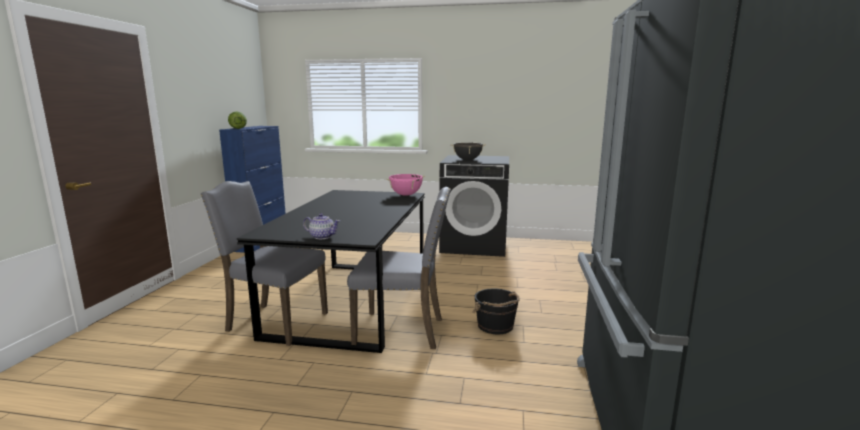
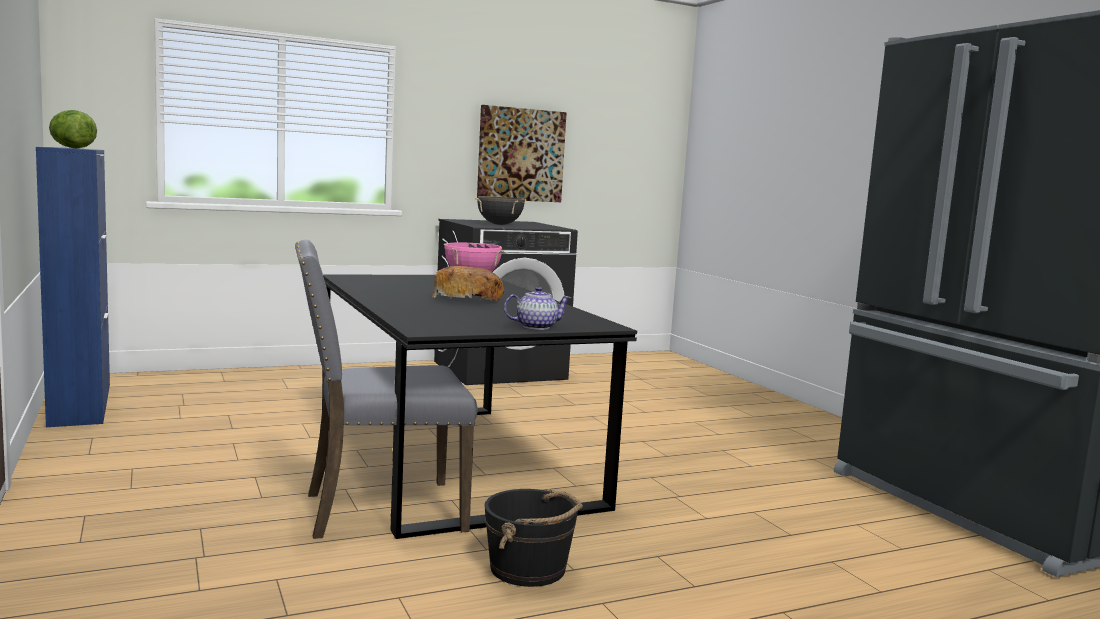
camera: 35 degrees left, 5 degrees down
grey chair [347,187,451,349] -> none
black bucket [472,288,519,334] -> black bucket moved to [484,489,583,587]
none -> bread [432,266,505,302]
none -> picture [477,105,567,202]

